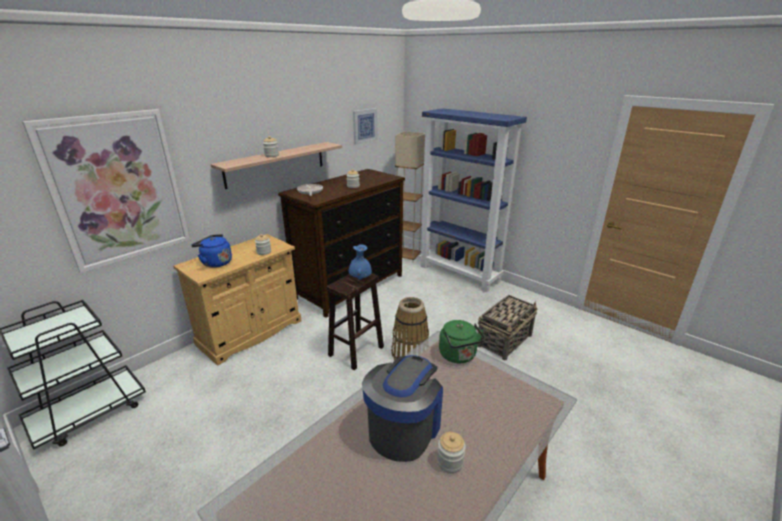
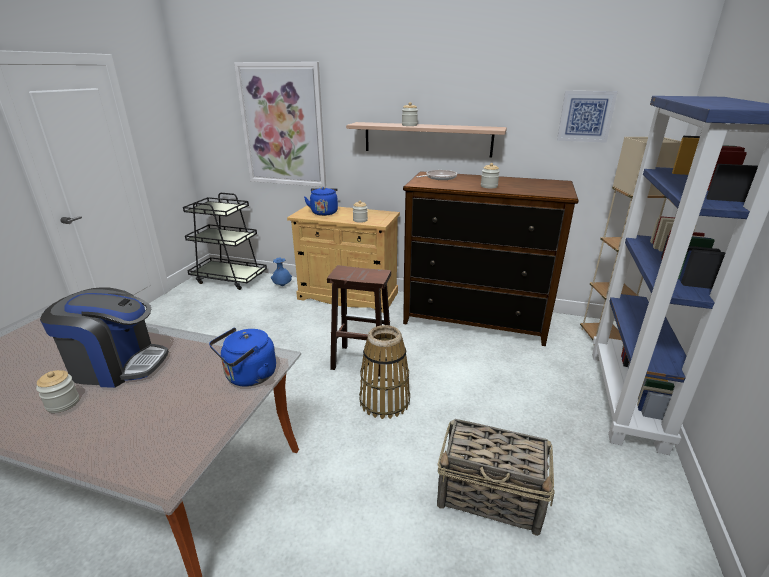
camera: 65 degrees right, 0 degrees up
blue vase [349,244,372,280] -> blue vase moved to [271,257,292,286]
green kettle [439,320,485,363] -> blue kettle [209,328,276,387]

